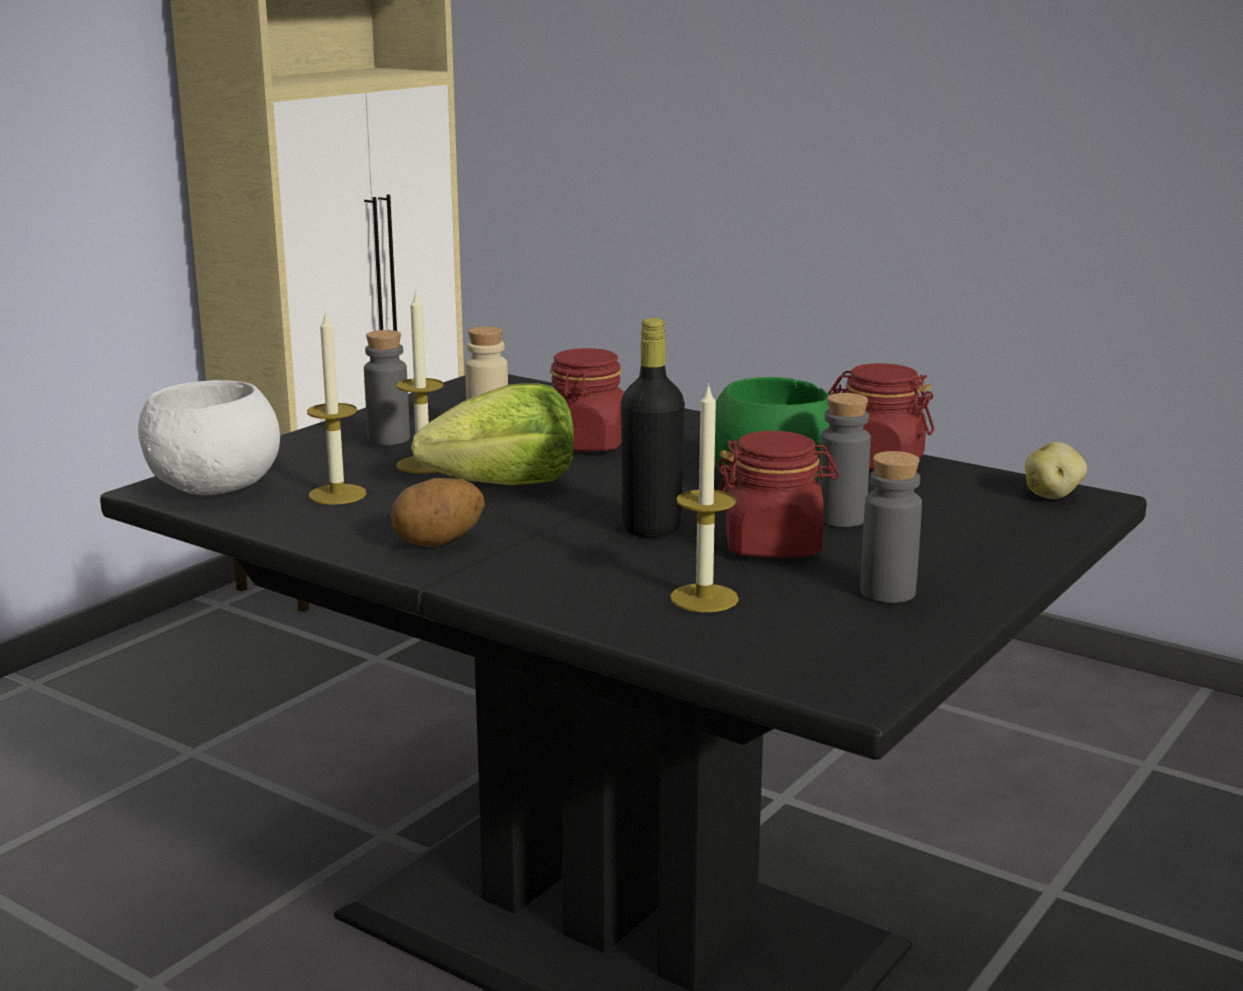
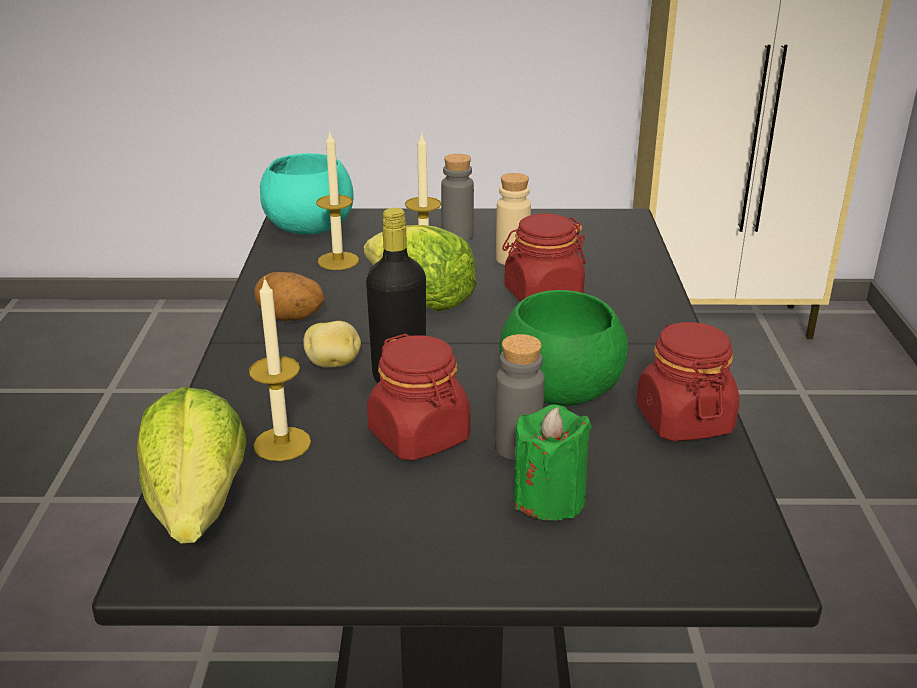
camera: 55 degrees right, 10 degrees up
white bowl [138,380,280,495] -> turquoise bowl [260,153,354,234]
grey bottle [860,451,922,603] -> none
potato [1025,442,1087,499] -> potato moved to [303,321,361,368]
none -> lettuce [137,387,246,543]
none -> green candle [513,404,592,521]

